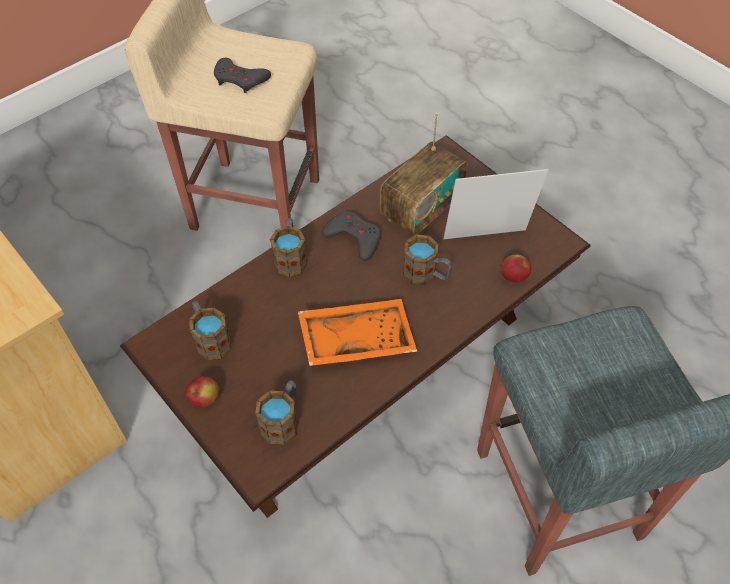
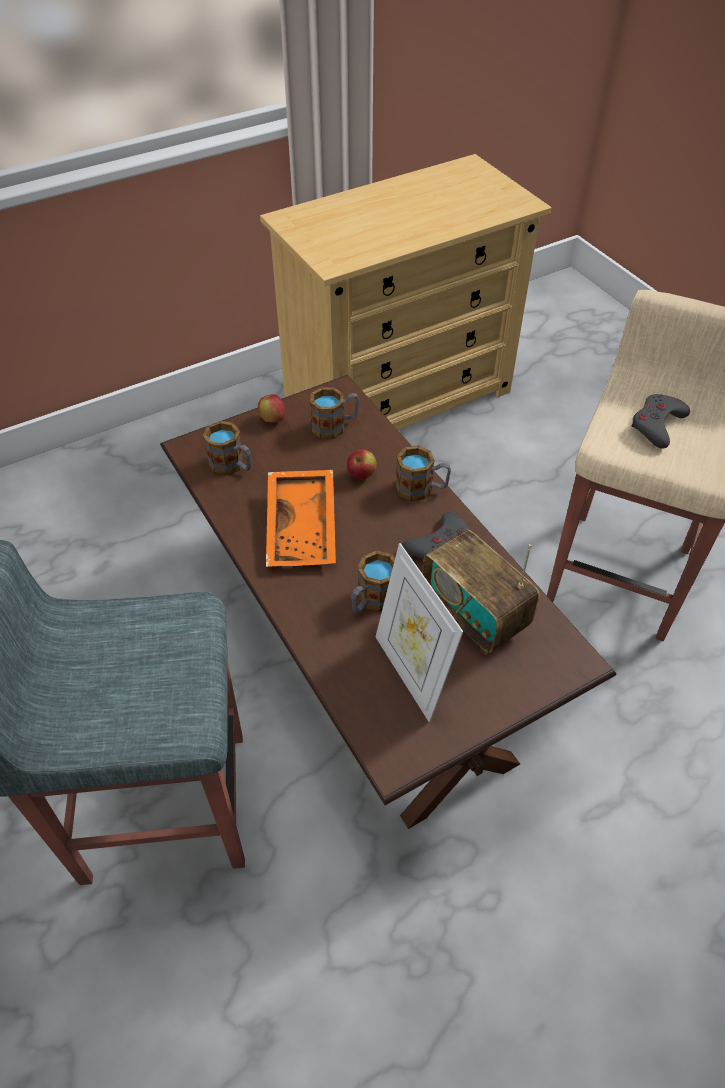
camera: 100 degrees right, 5 degrees down
picture frame [443,169,548,239] -> picture frame turned 150 degrees clockwise [376,543,463,722]
apple [501,254,532,283] -> apple moved to [347,449,377,479]

